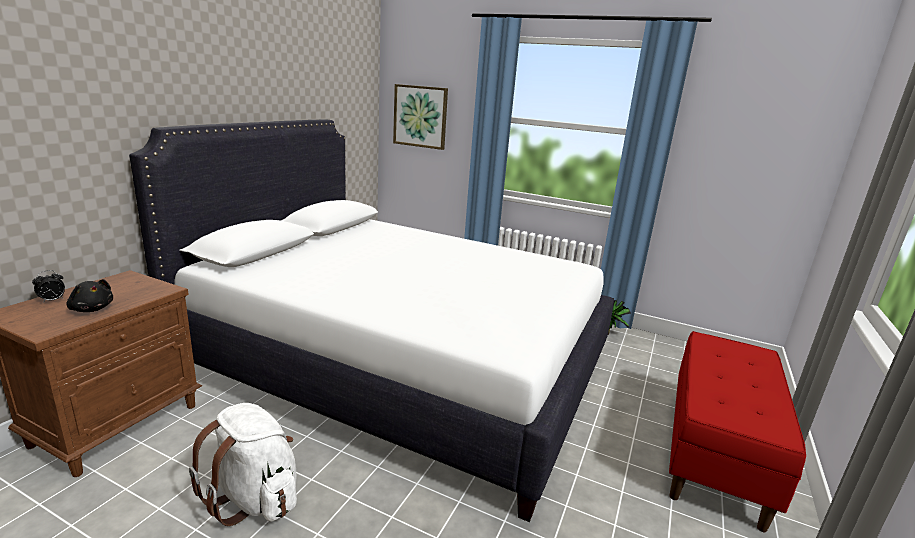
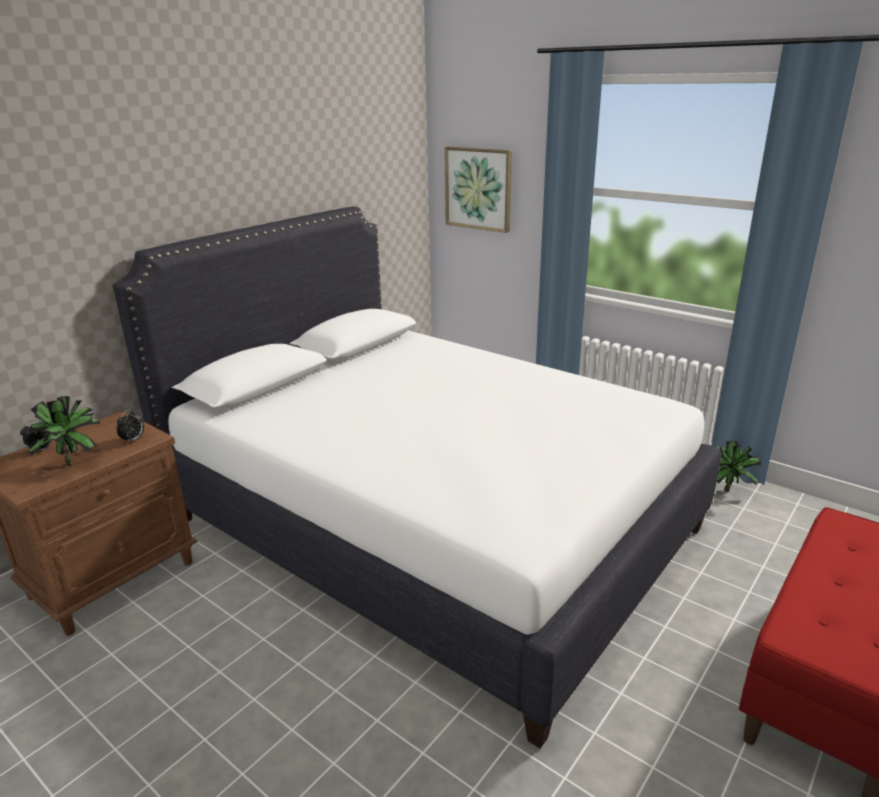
camera: 15 degrees right, 5 degrees up
black plush toy [67,279,113,312] -> potted plant [28,396,101,466]
white backpack [189,403,297,526] -> none
none -> alarm clock [116,409,144,443]

